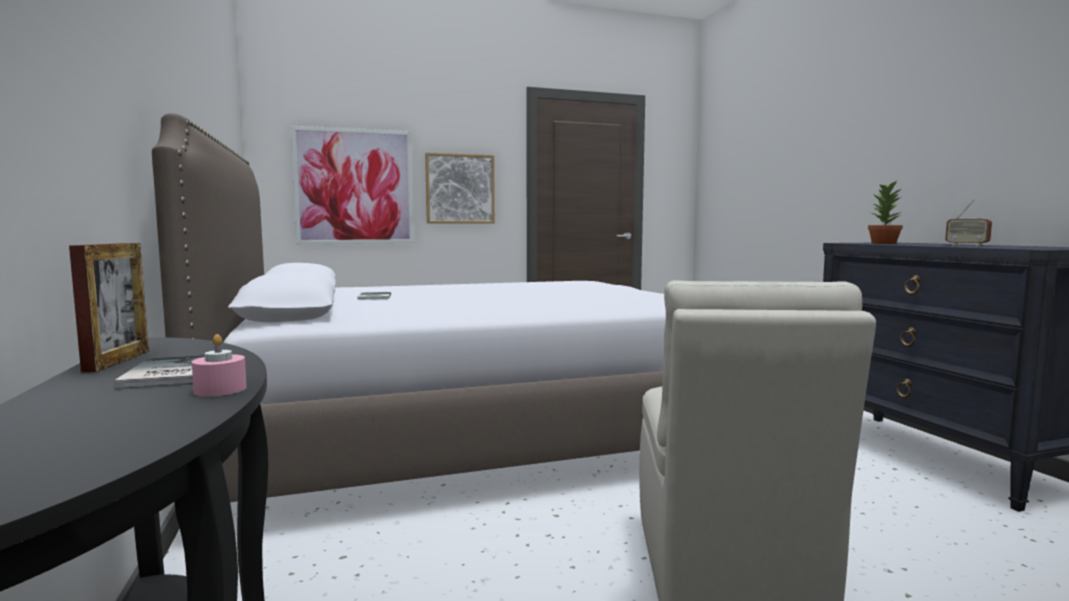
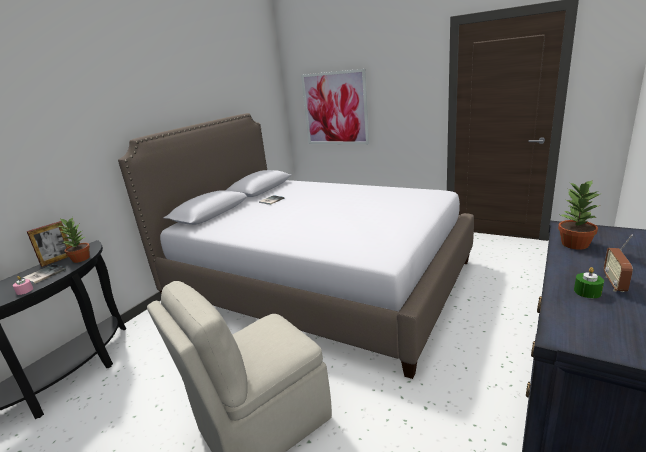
camera: 50 degrees right, 15 degrees up
picture [425,153,495,224] -> none
none -> potted plant [57,217,90,263]
none -> green candle [574,267,604,298]

